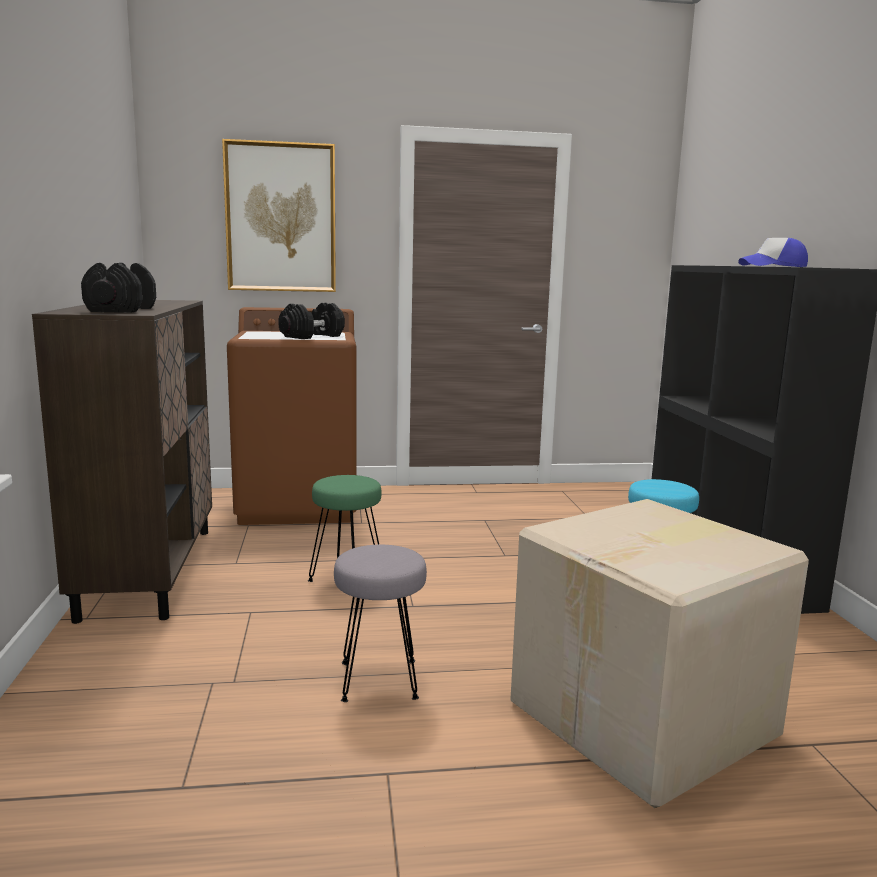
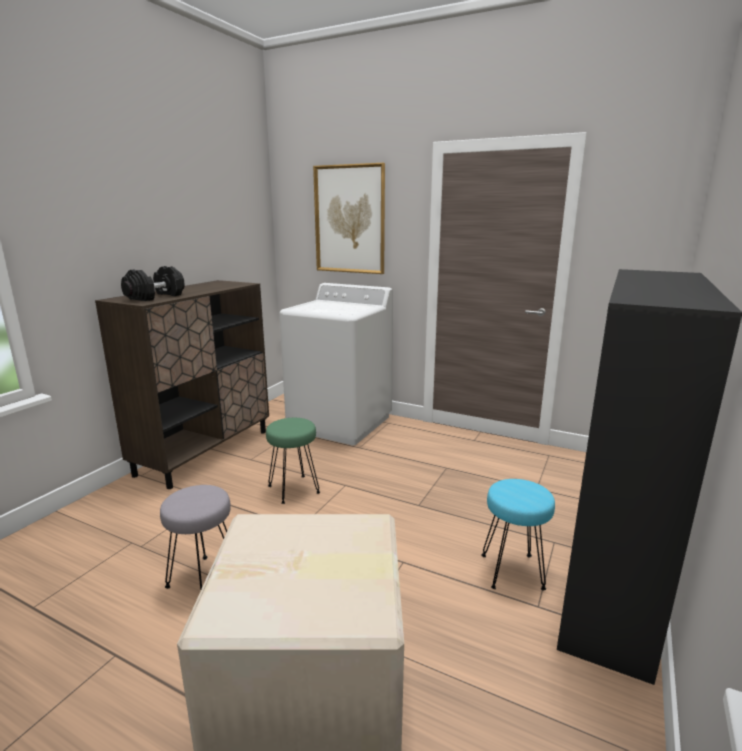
camera: 35 degrees right, 5 degrees up
brown washing machine [227,307,357,525] -> white washing machine [279,283,393,446]
black dumbbell [278,303,345,339] -> none
cap [738,238,808,267] -> none

